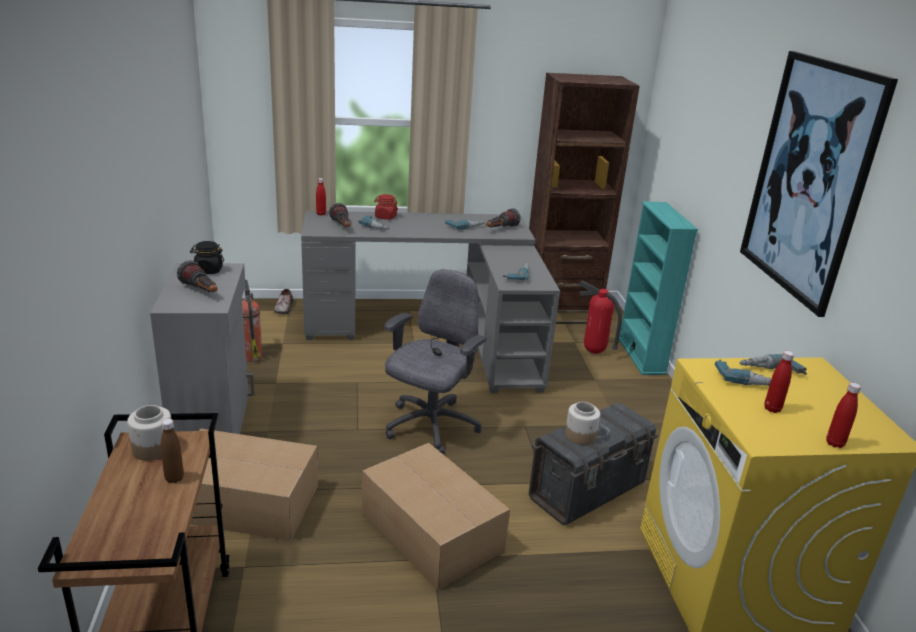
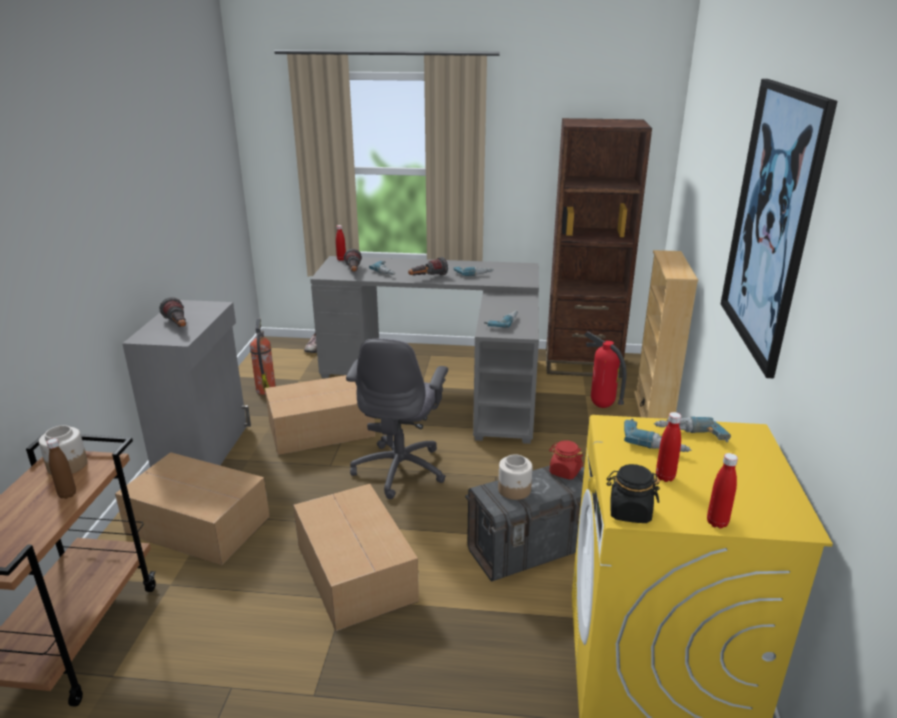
camera: 15 degrees right, 0 degrees up
black jar [190,241,224,274] -> black jar moved to [607,464,660,523]
red jar [374,194,398,220] -> red jar moved to [549,440,583,480]
grey office chair [384,269,487,455] -> grey office chair turned 150 degrees clockwise [346,339,448,499]
flashlight [486,208,520,227] -> flashlight moved to [408,257,448,275]
turquoise bookcase [619,201,698,375] -> beige bookcase [634,250,698,419]
none -> cardboard box [265,375,375,455]

